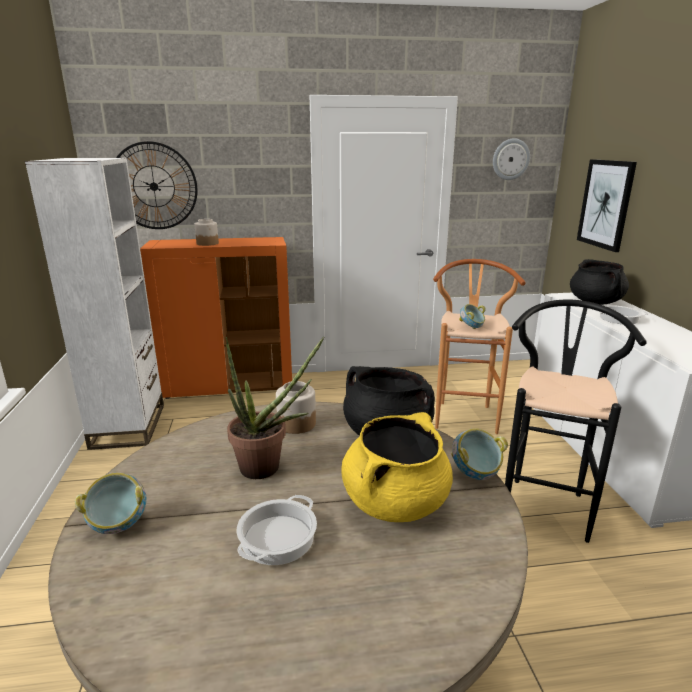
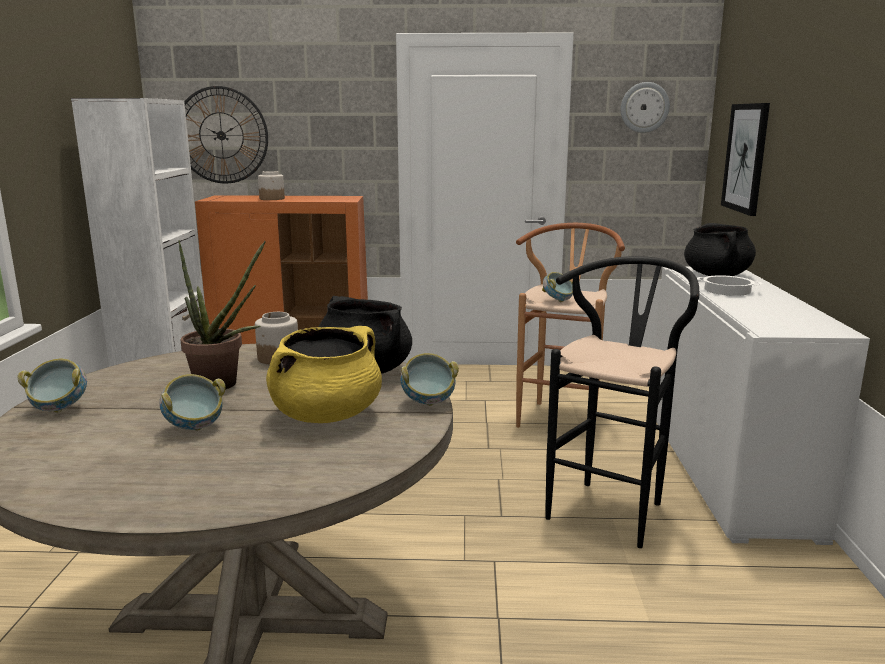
camera: 10 degrees right, 5 degrees down
cooking pot [236,495,317,565] -> bowl [159,374,226,431]

